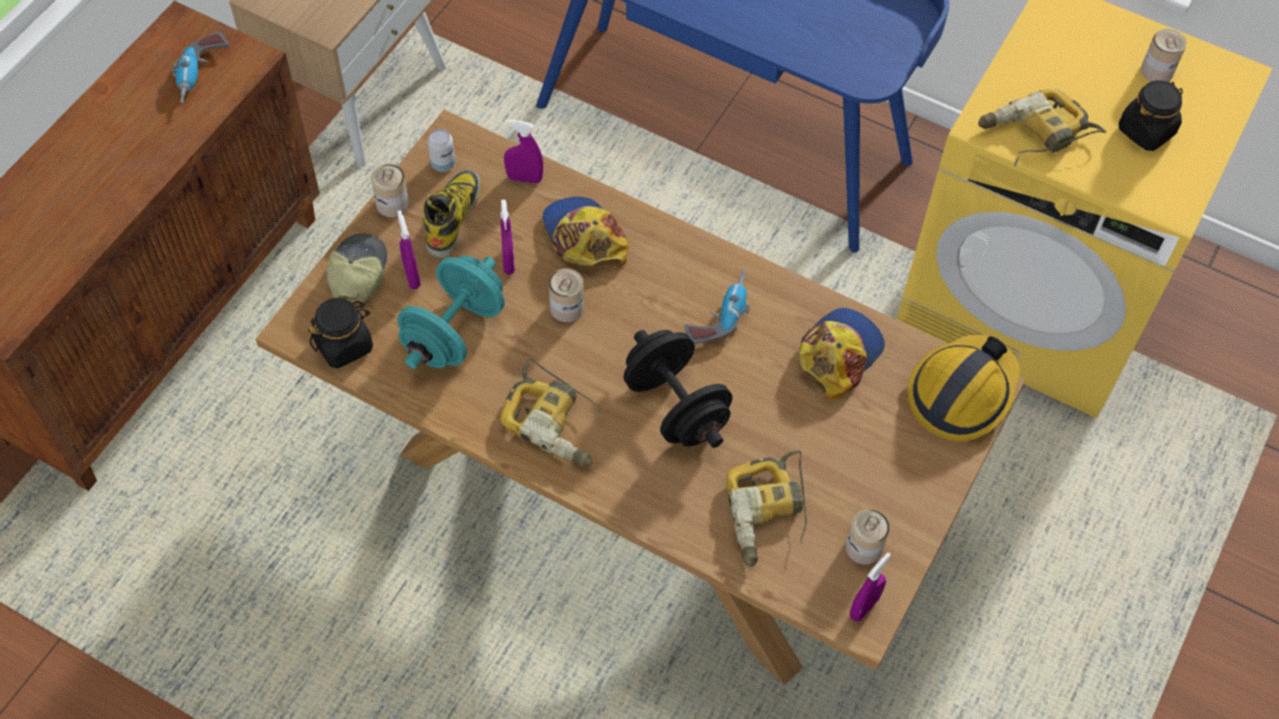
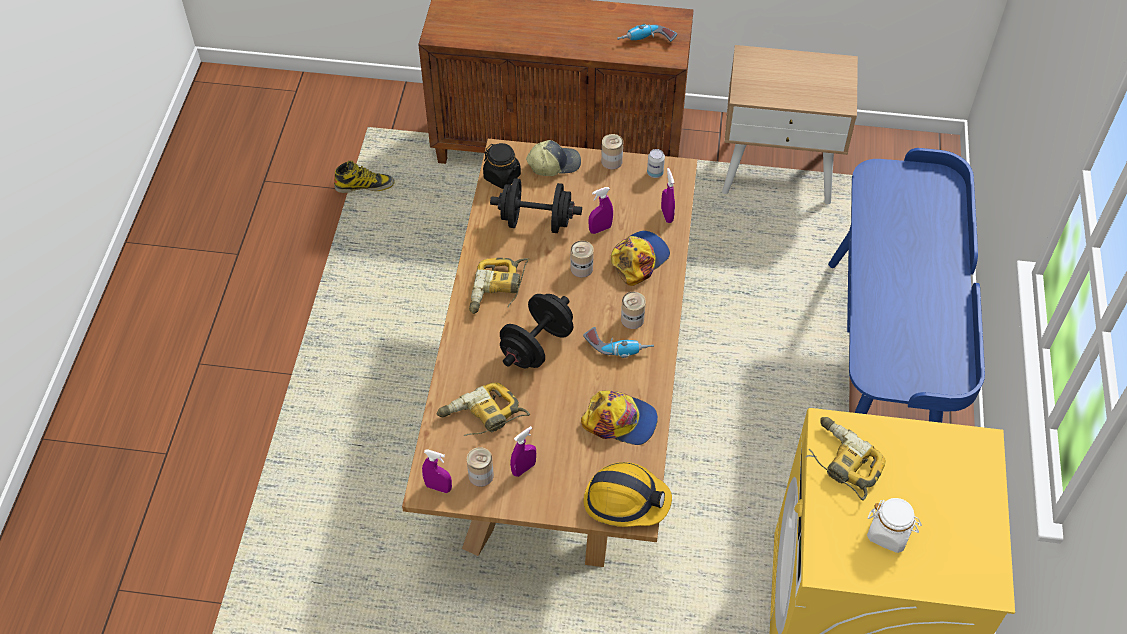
camera: 70 degrees right, 5 degrees down
purple spray bottle [397,210,421,289] -> purple spray bottle moved to [510,426,536,477]
turquoise dumbbell [397,256,505,369] -> black dumbbell [490,178,582,233]
boot [423,169,481,258] -> boot moved to [334,161,395,193]
black jar [1119,80,1183,151] -> white jar [867,498,922,553]
can [1141,29,1187,82] -> can moved to [621,292,646,329]

